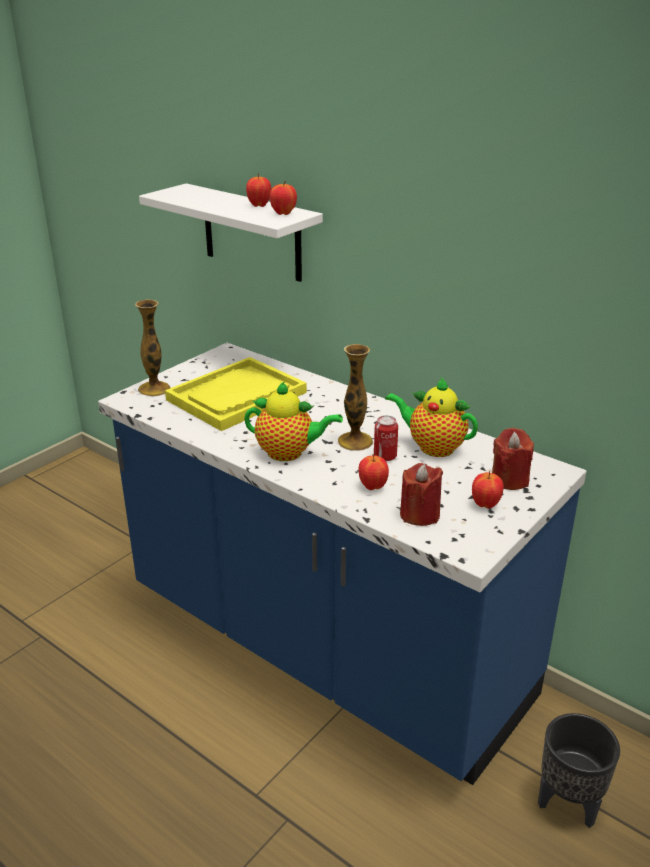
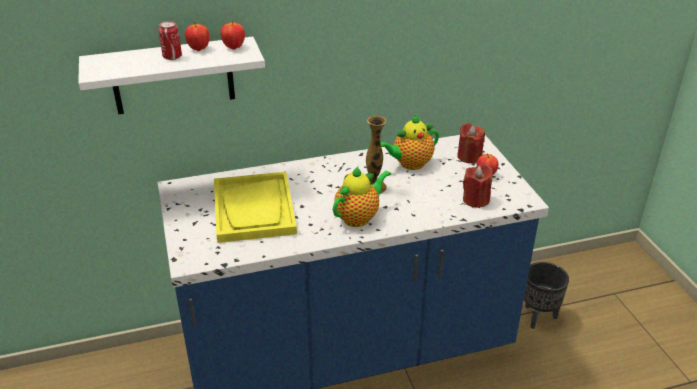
camera: 55 degrees left, 5 degrees up
vase [135,300,171,396] -> none
apple [358,454,389,490] -> none
can [374,415,398,461] -> can moved to [158,21,182,60]

